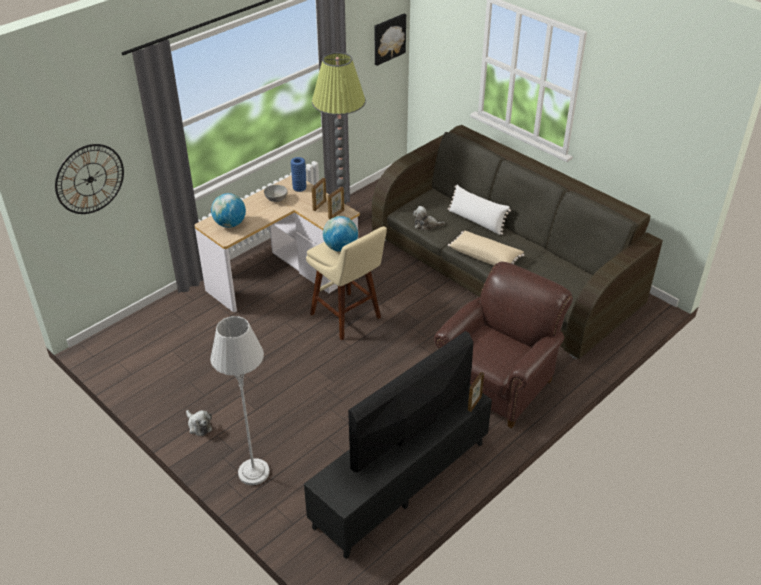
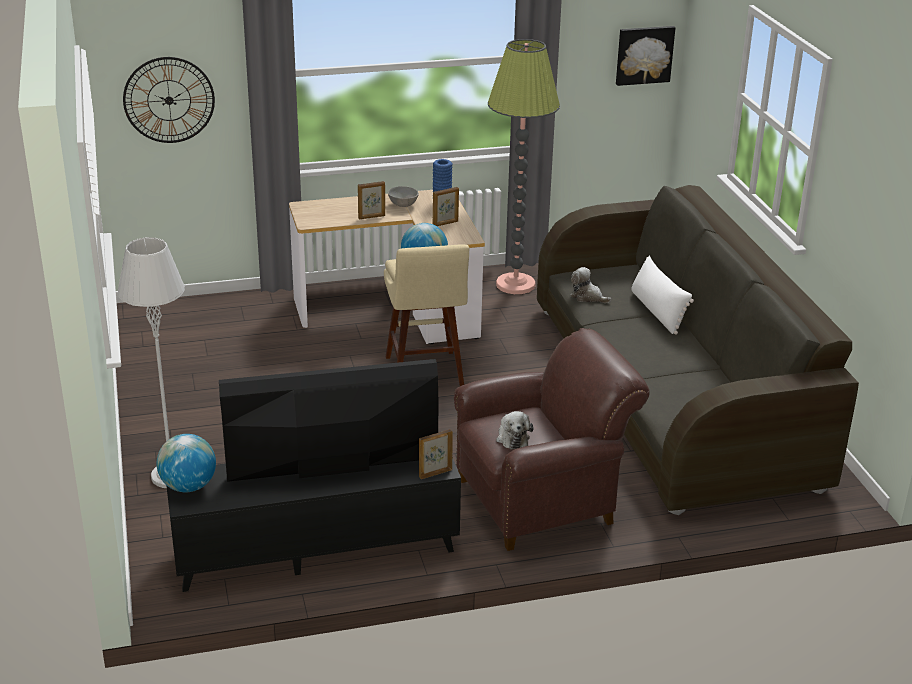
camera: 30 degrees right, 10 degrees down
plush toy [186,410,212,436] -> plush toy moved to [496,411,533,449]
globe [211,193,246,228] -> globe moved to [157,434,216,492]
picture frame [328,187,344,219] -> picture frame moved to [358,181,385,219]
beige pillow [448,231,524,266] -> none

